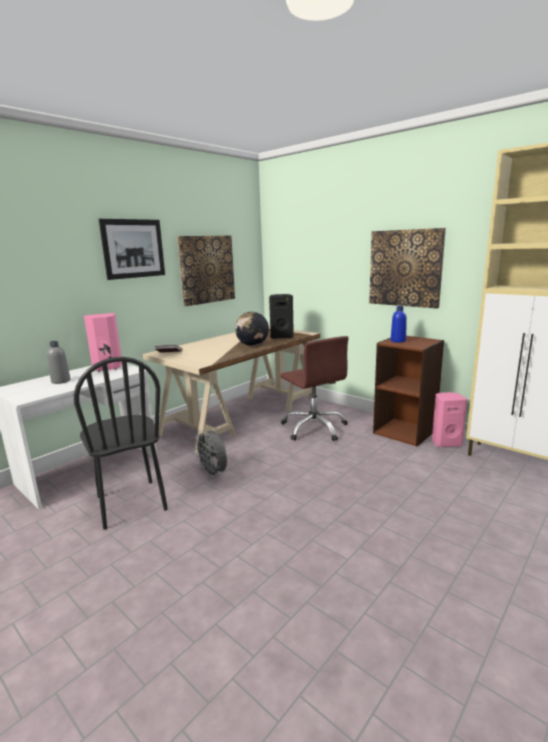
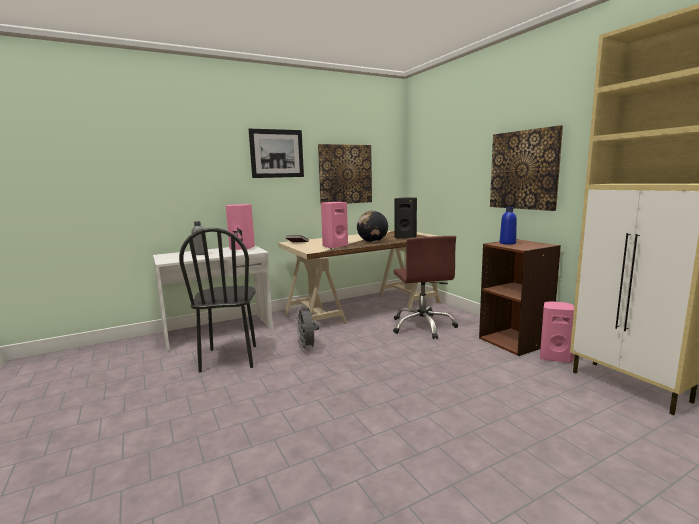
camera: 20 degrees right, 5 degrees down
none -> pink speaker [321,202,348,249]

